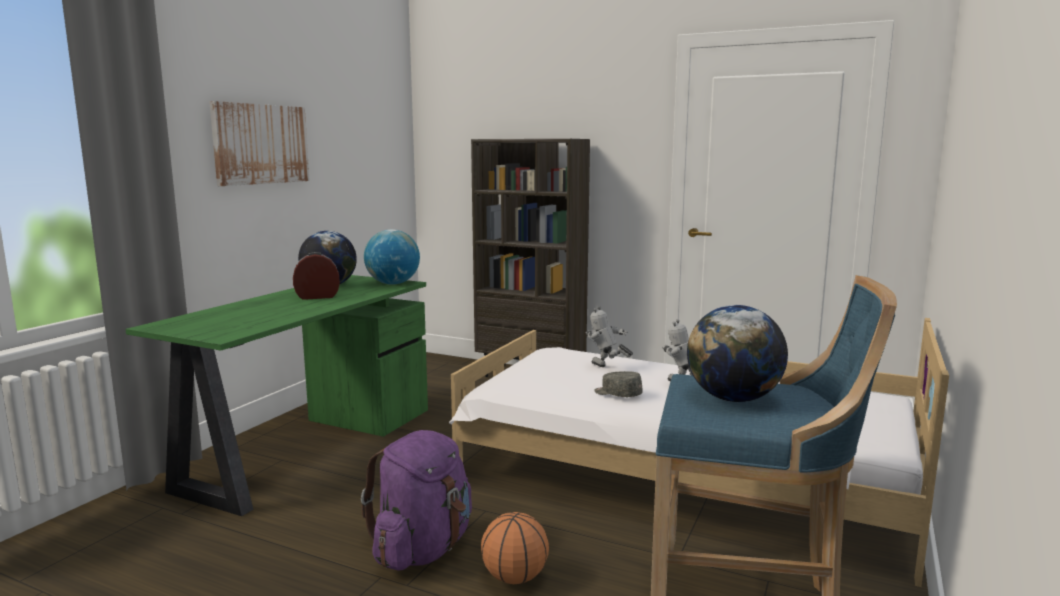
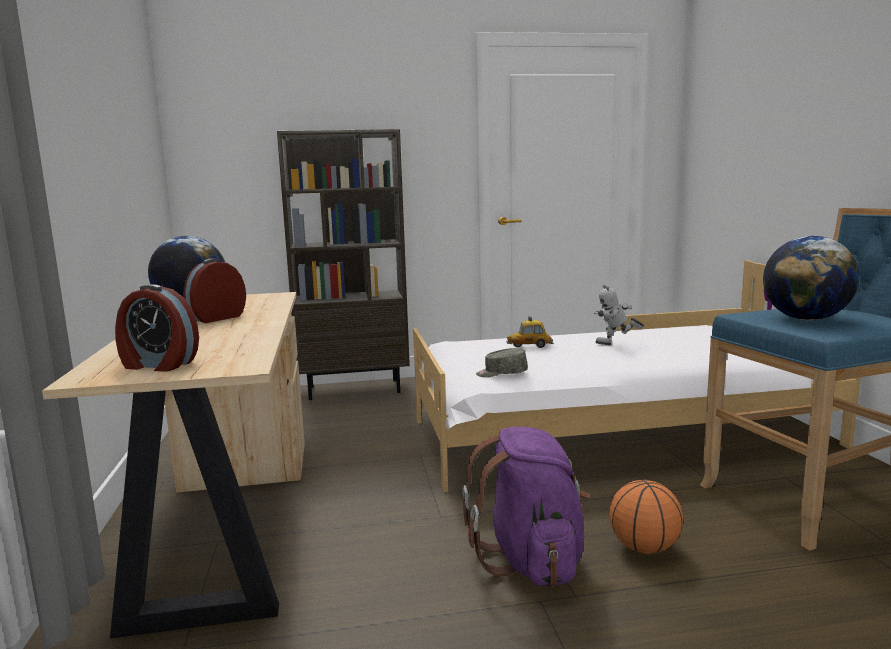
camera: 35 degrees left, 0 degrees up
green desk [125,275,428,516] -> beige desk [42,292,305,639]
picture [209,101,310,186] -> none
globe [364,229,420,285] -> none
toy robot [585,306,633,367] -> toy car [507,316,554,348]
grey cap [594,371,643,397] -> grey cap moved to [476,348,528,377]
none -> alarm clock [115,284,199,372]

